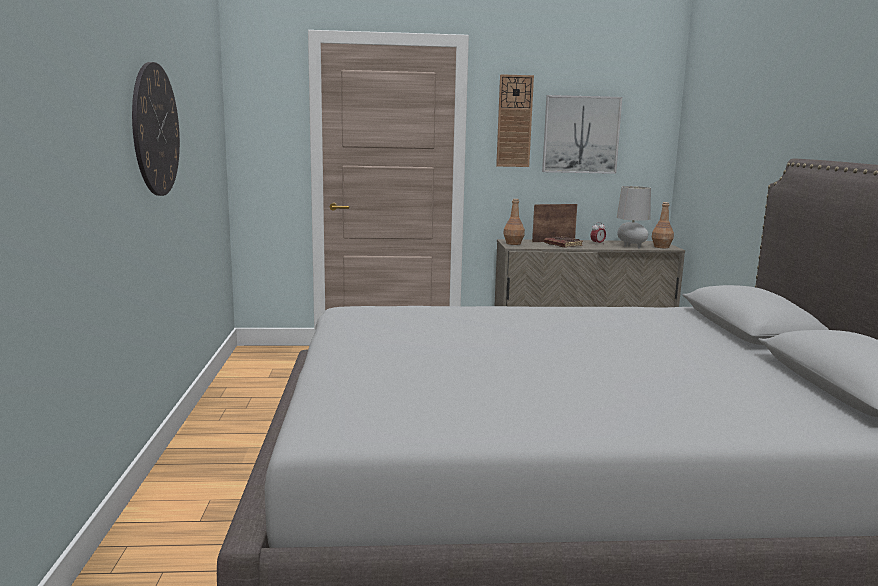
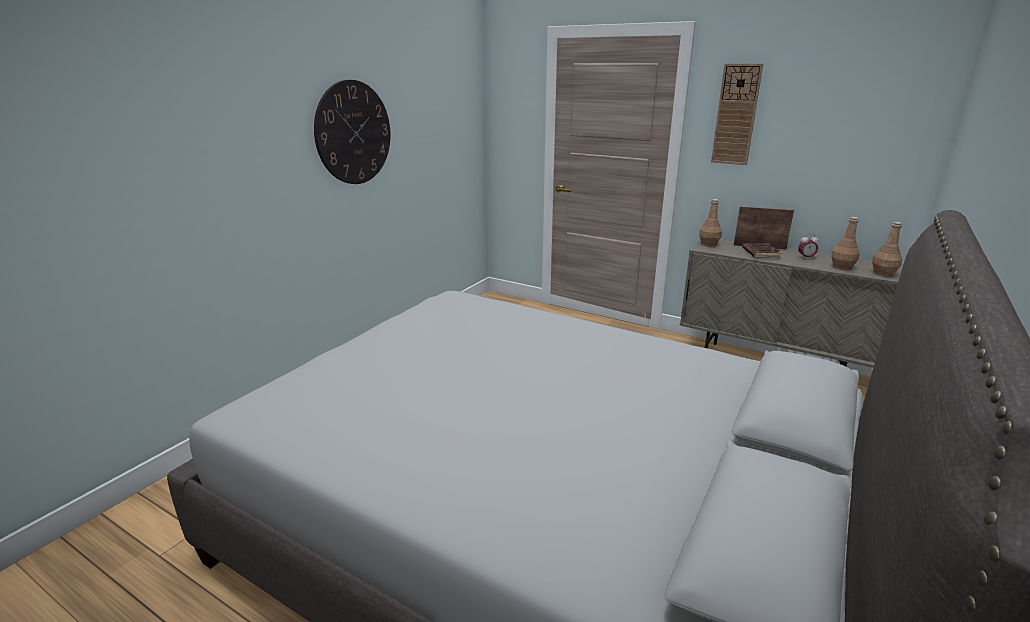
camera: 35 degrees right, 10 degrees up
picture [542,95,622,174] -> none
grey table lamp [617,186,651,248] -> brown bottle [831,217,860,270]

